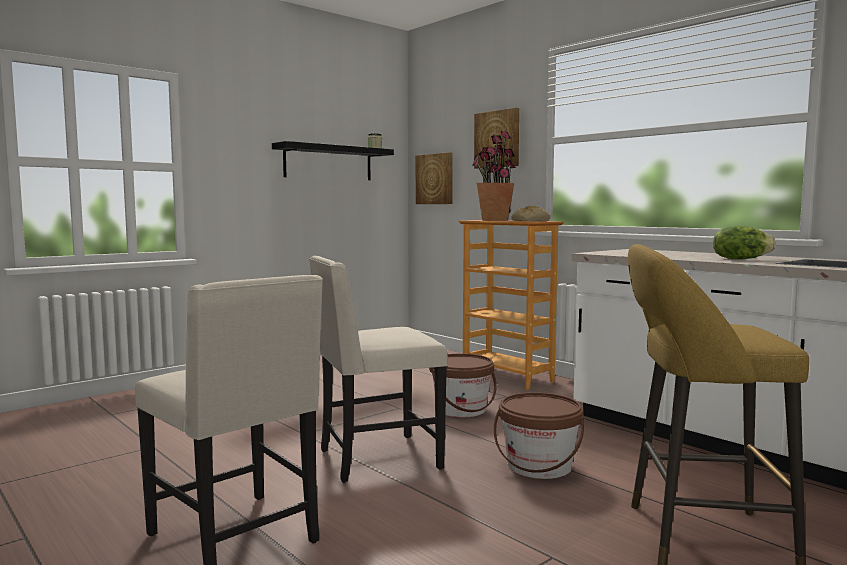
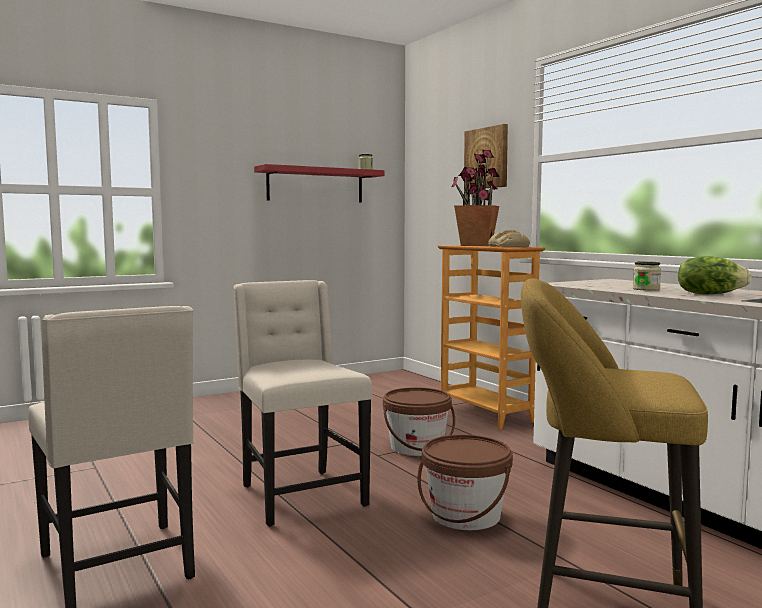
camera: 10 degrees right, 0 degrees up
black shelf [272,141,394,180] -> red shelf [254,164,384,203]
beige chair [309,256,448,483] -> beige chair turned 75 degrees clockwise [233,280,372,526]
picture [415,152,452,204] -> none
none -> jar [633,261,661,291]

